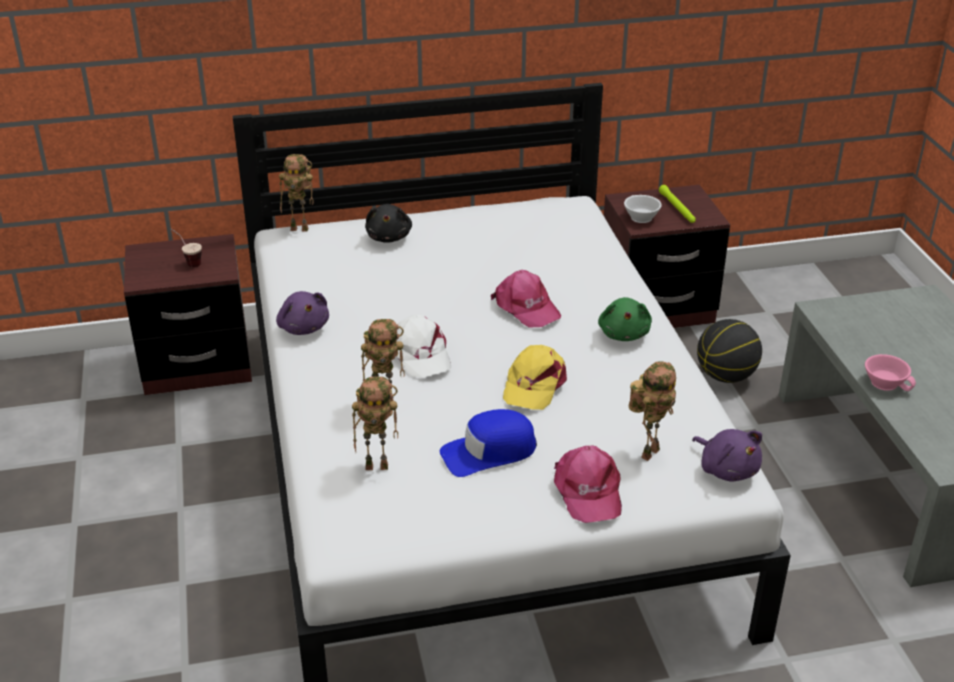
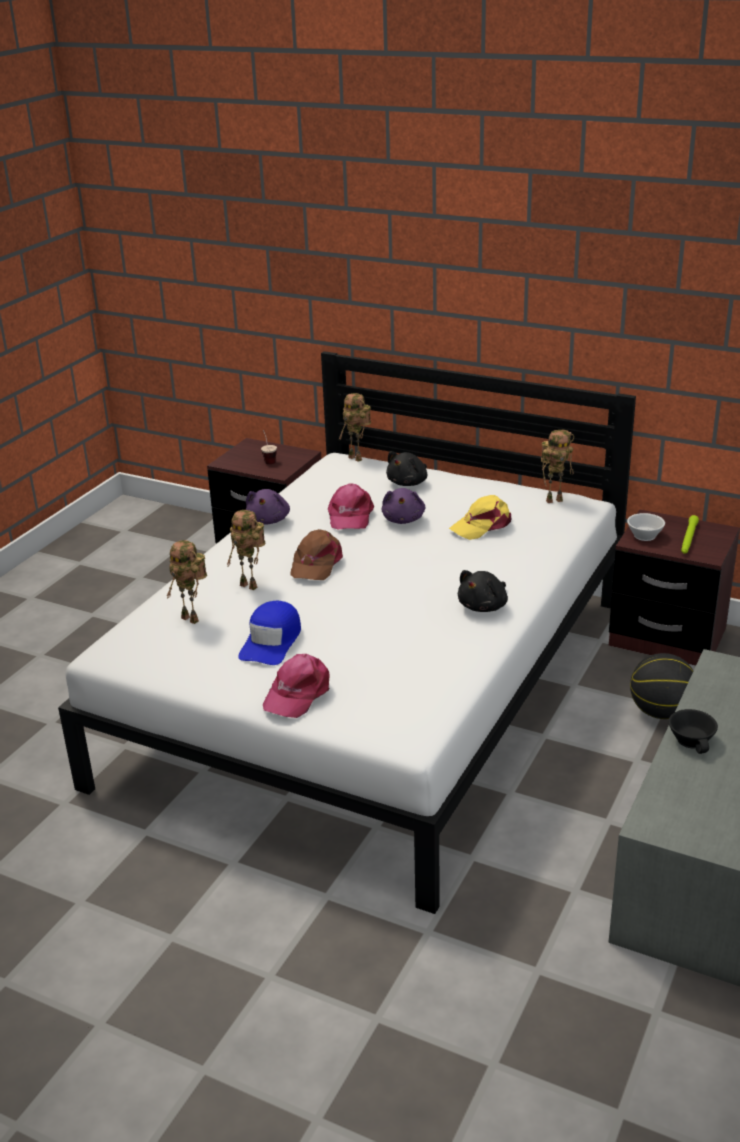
camera: 40 degrees right, 5 degrees down
white cap [396,314,451,378] -> brown cap [290,529,343,580]
blue cap [440,409,537,477] -> blue cap turned 90 degrees counterclockwise [238,601,301,665]
pink cap [491,270,561,328] -> pink cap moved to [328,483,374,530]
yellow cap [503,345,567,410] -> yellow cap moved to [449,495,512,540]
green plush toy [598,297,652,341] -> black plush toy [458,570,508,612]
toy robot [629,361,676,461] -> toy robot moved to [541,430,574,503]
purple plush toy [692,429,762,482] -> purple plush toy moved to [381,488,425,524]
pink cup [865,354,916,391] -> black cup [669,709,718,754]

